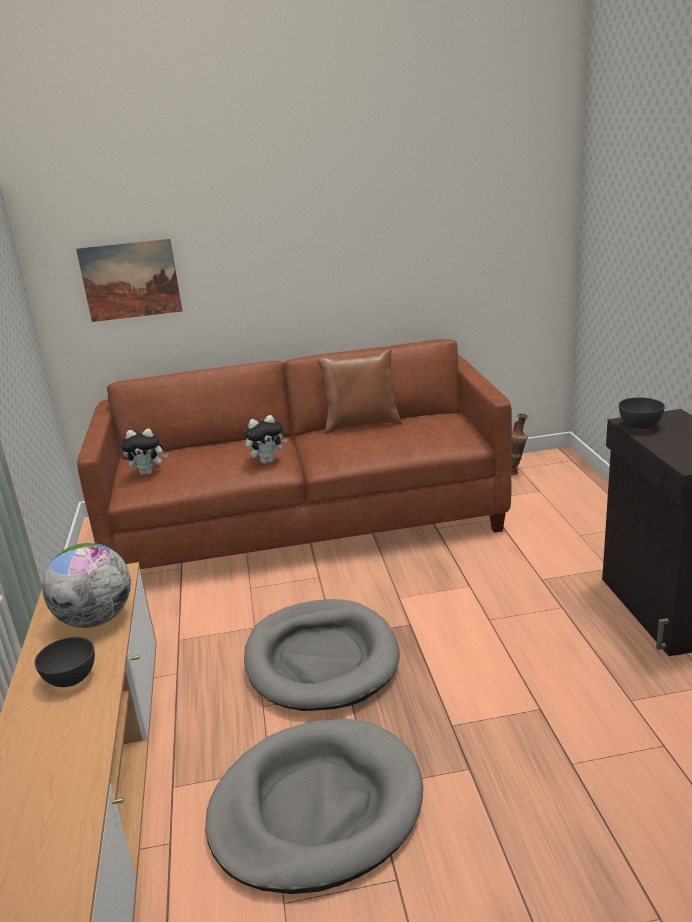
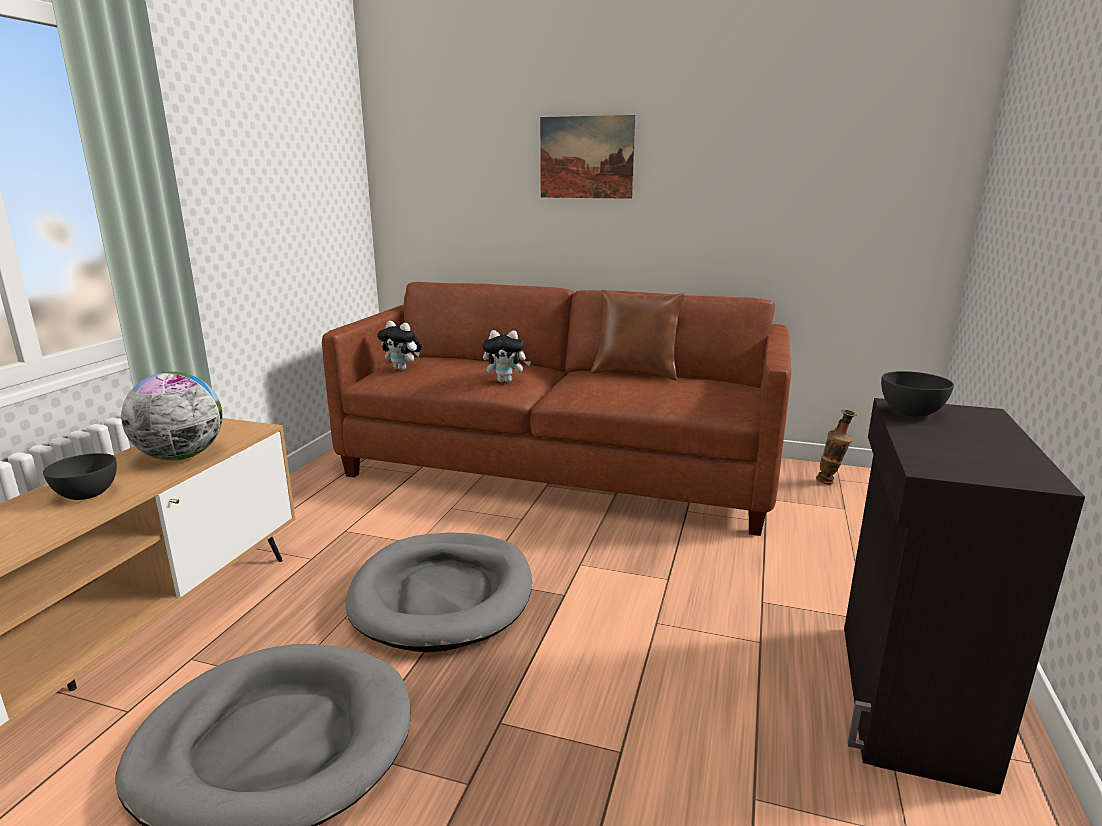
camera: 25 degrees right, 5 degrees down
picture [76,239,182,322] -> picture moved to [540,115,636,199]

